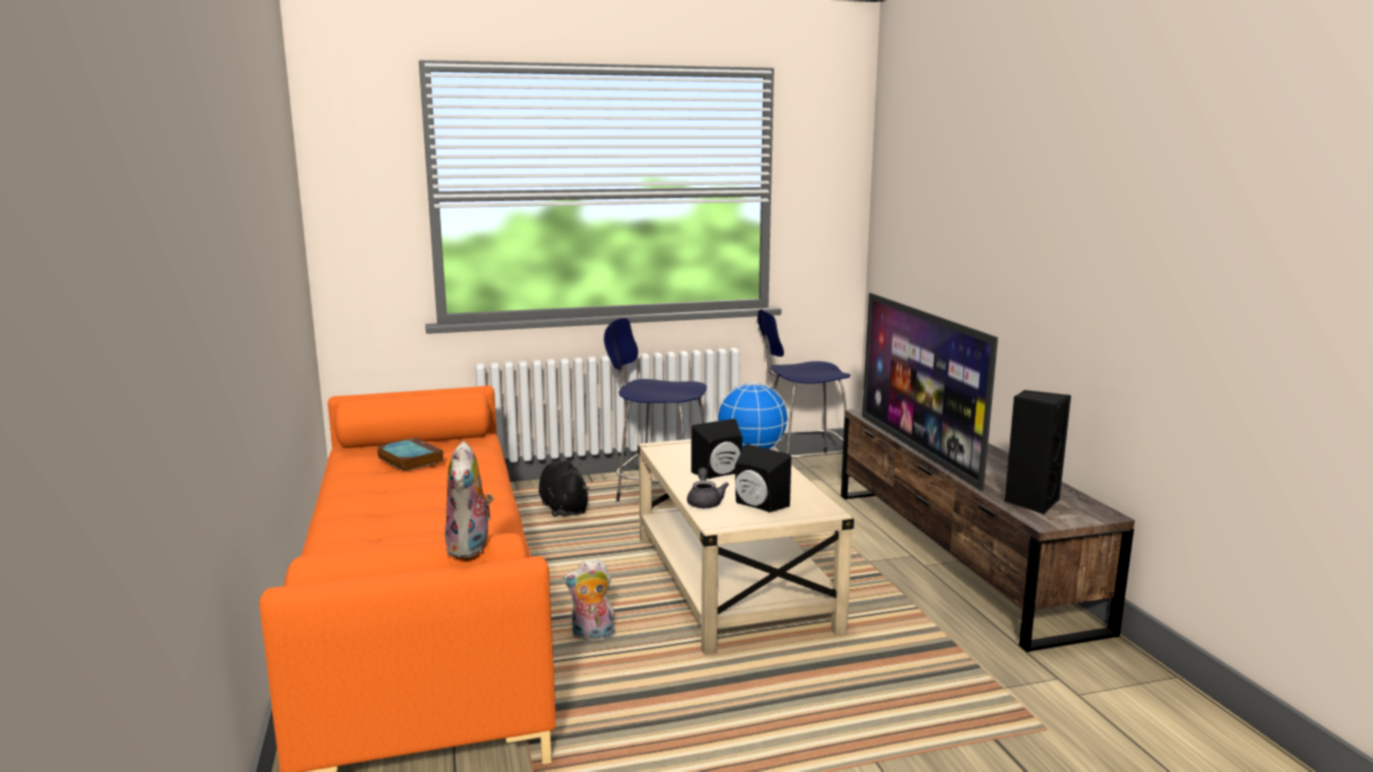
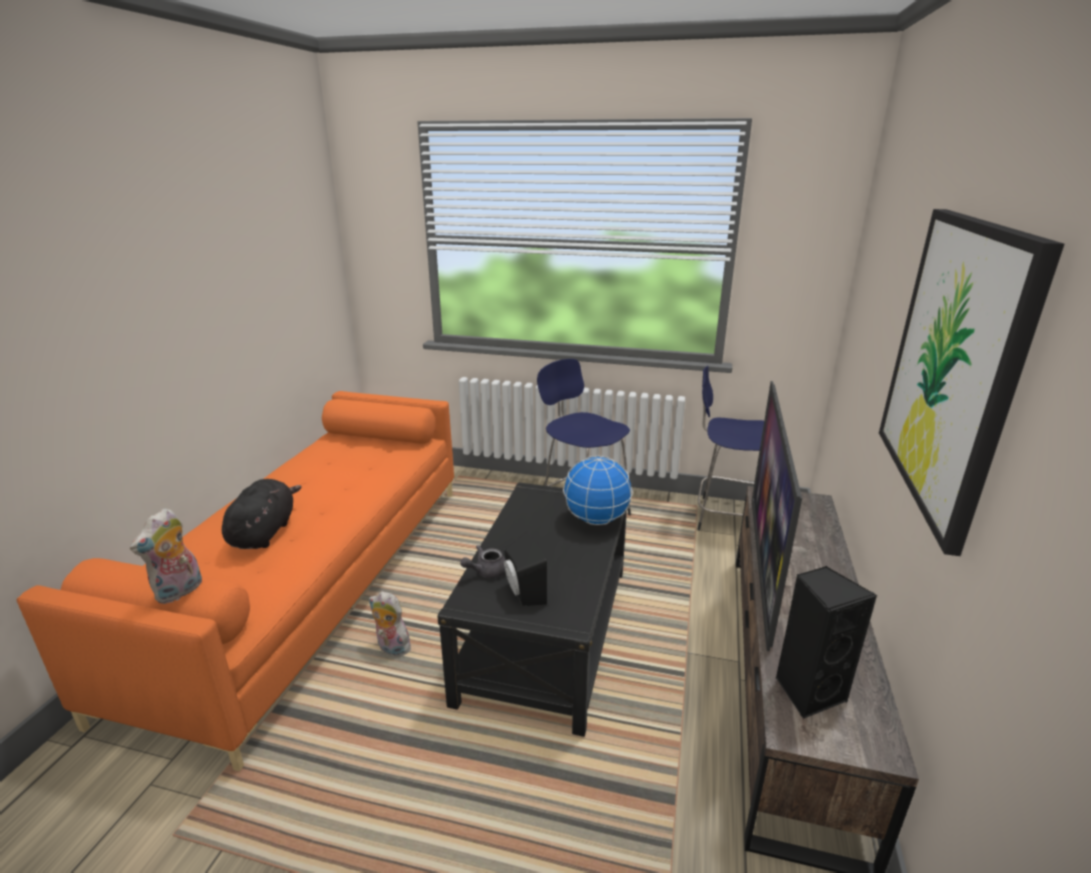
camera: 30 degrees right, 10 degrees up
book [377,438,443,471] -> none
black plush toy [539,461,590,517] -> black plush toy moved to [222,479,302,549]
beige coffee table [637,439,854,655] -> black coffee table [437,482,627,737]
grey teapot [687,468,729,508] -> grey teapot turned 150 degrees counterclockwise [460,545,506,578]
black speaker [691,419,742,479] -> none
none -> picture [879,209,1064,556]

